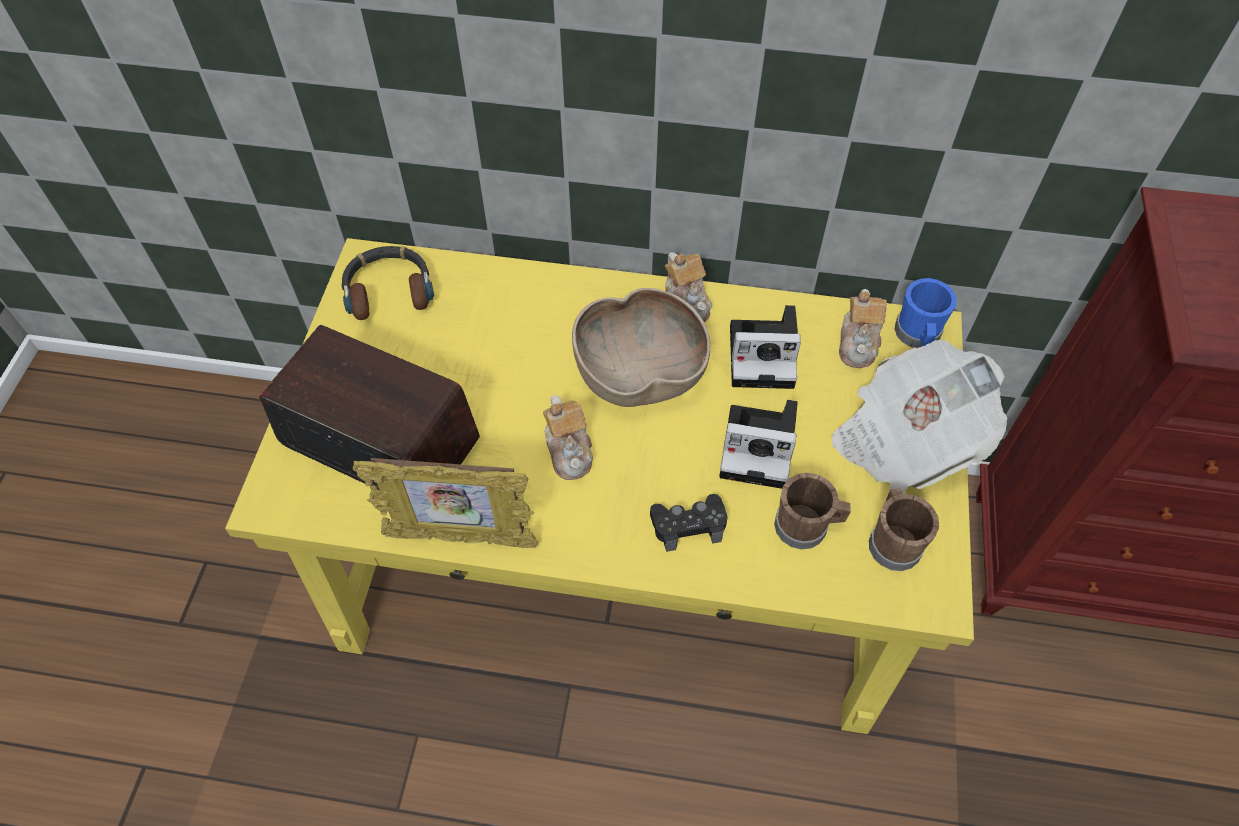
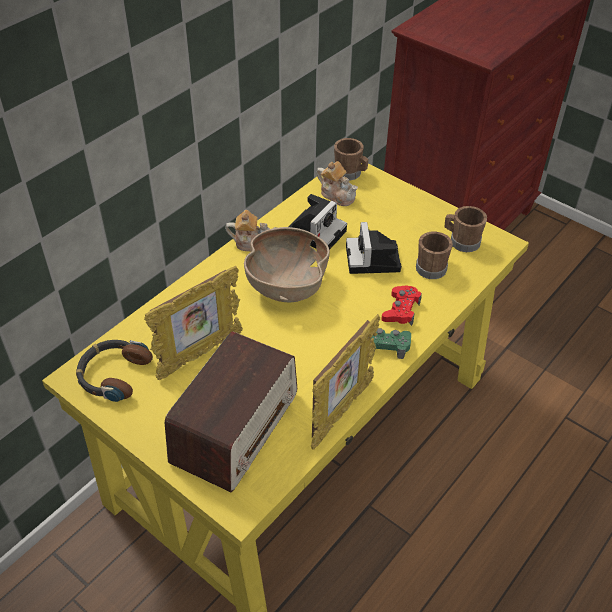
camera: 60 degrees left, 10 degrees down
radio [259,325,480,490] -> radio turned 150 degrees clockwise [165,331,297,492]
teapot [543,395,593,480] -> none
black game controller [650,494,727,552] -> red game controller [381,285,422,326]
camera [719,400,798,489] -> camera turned 135 degrees clockwise [346,222,402,274]
newspaper [832,340,1007,494] -> none
blue mug [895,278,957,348] -> brown mug [334,138,369,181]
none -> picture frame [144,266,243,381]
none -> green game controller [371,328,411,359]

